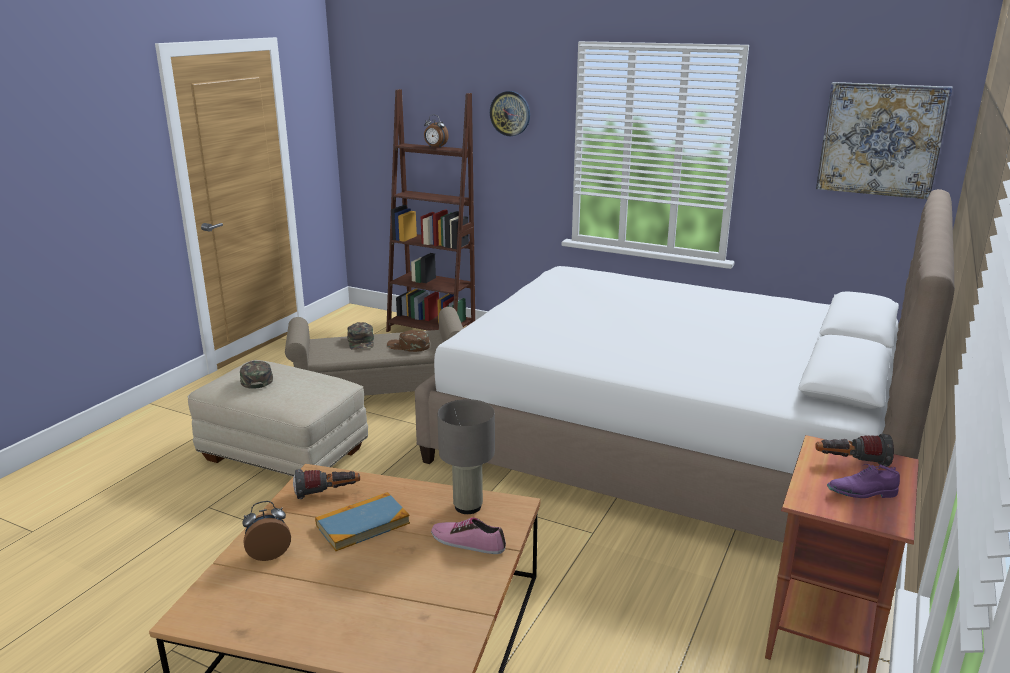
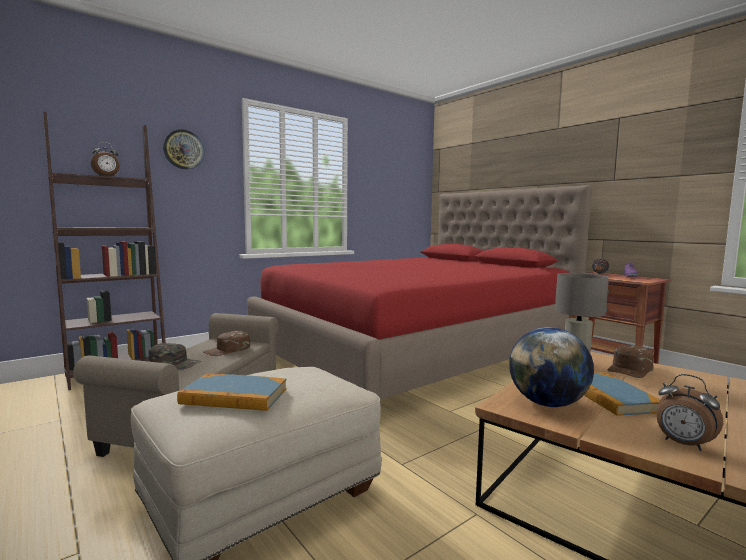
camera: 65 degrees left, 15 degrees down
green cap [240,361,273,389] -> book [177,373,287,411]
alarm clock [242,501,291,561] -> alarm clock turned 45 degrees counterclockwise [657,374,723,451]
flashlight [293,469,360,499] -> globe [509,327,594,407]
white bed [415,189,955,542] -> red bed [247,185,592,399]
shoe [431,518,506,554] -> brown cap [607,345,654,378]
picture [816,82,953,199] -> none

